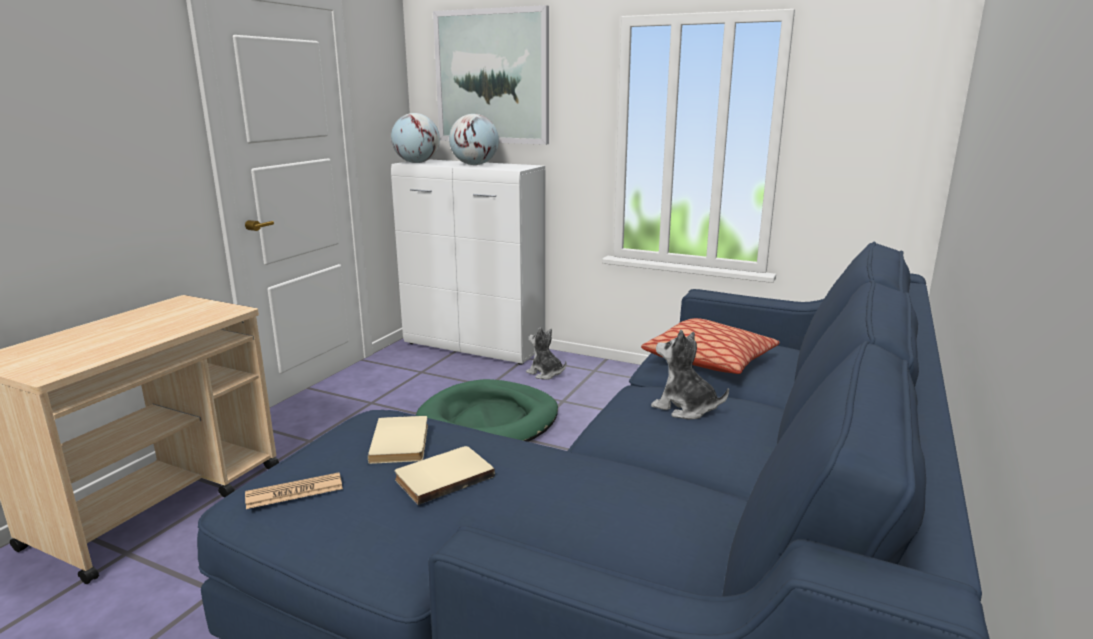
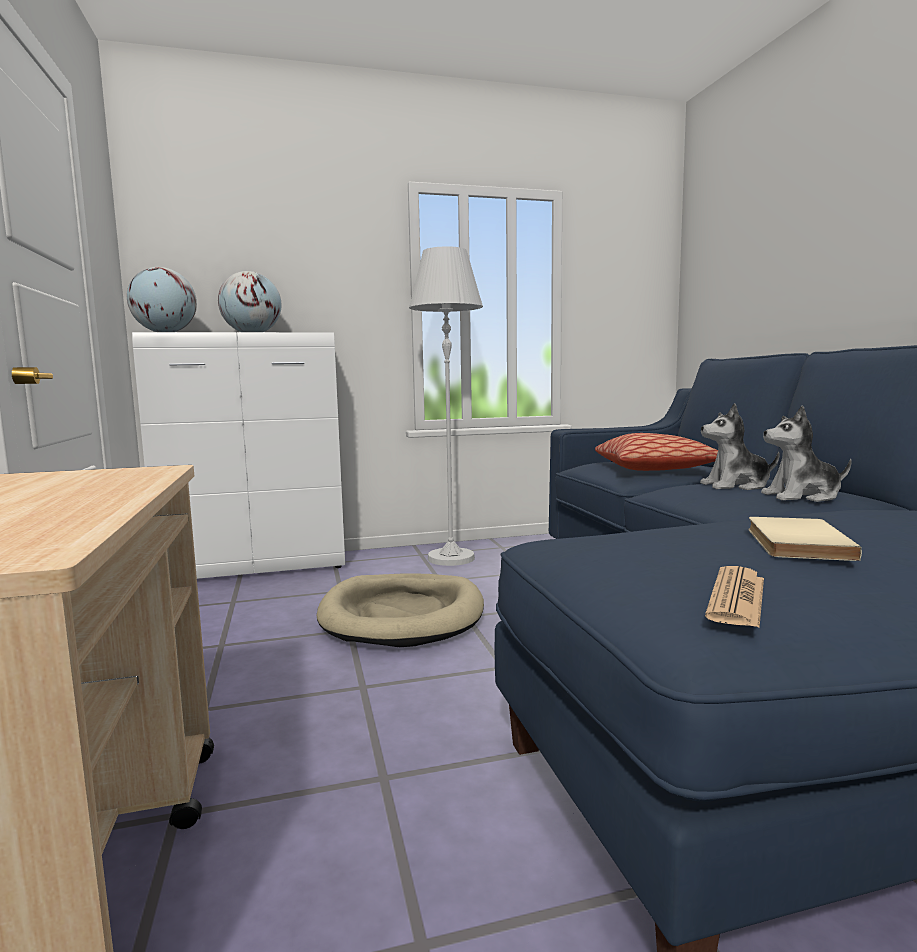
camera: 40 degrees left, 10 degrees down
beige book [368,416,428,464] -> none
green dog bed [416,379,558,442] -> beige dog bed [317,573,484,647]
picture [433,5,549,145] -> none
plush toy [526,327,566,380] -> plush toy moved to [761,405,852,502]
none -> white floor lamp [409,246,483,566]

